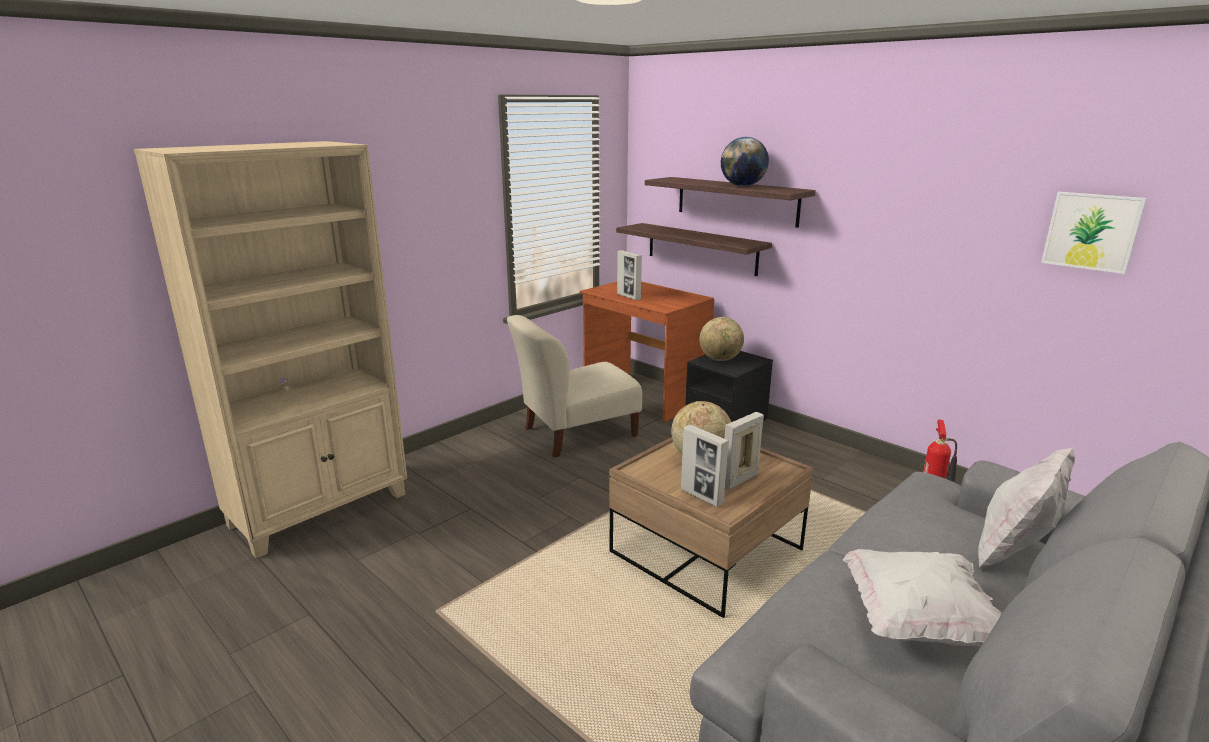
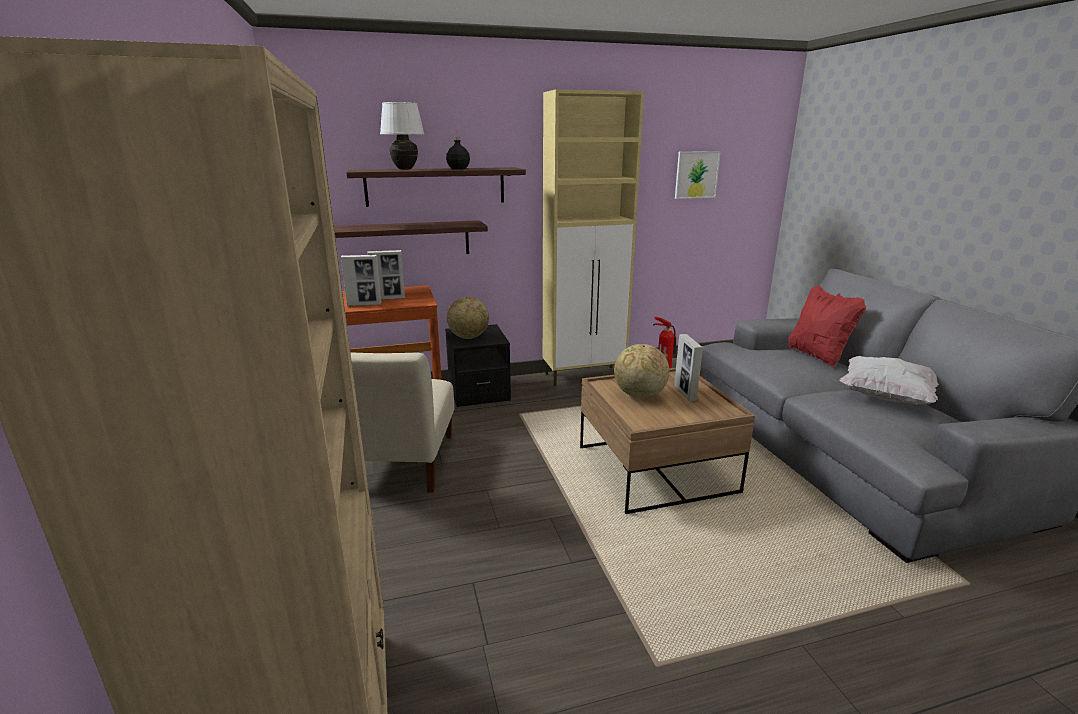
camera: 60 degrees left, 0 degrees up
picture frame [681,424,729,507] -> picture frame moved to [367,250,405,300]
globe [721,137,769,186] -> black bottle [446,137,470,169]
white pillow [978,448,1075,567] -> red pillow [788,285,866,367]
none -> white table lamp [380,102,424,170]
none -> beige cabinet [543,89,644,386]

